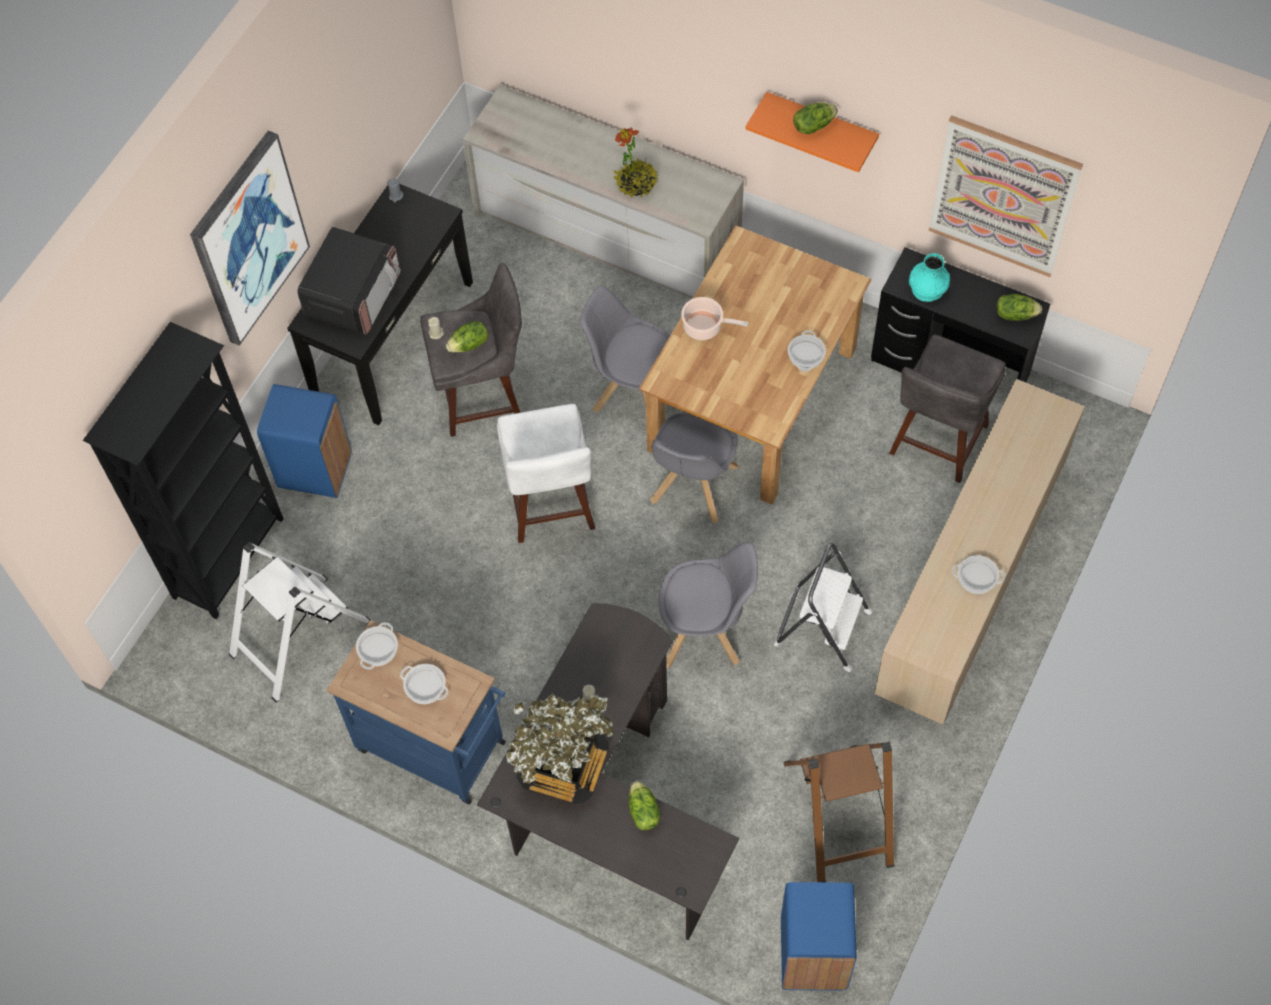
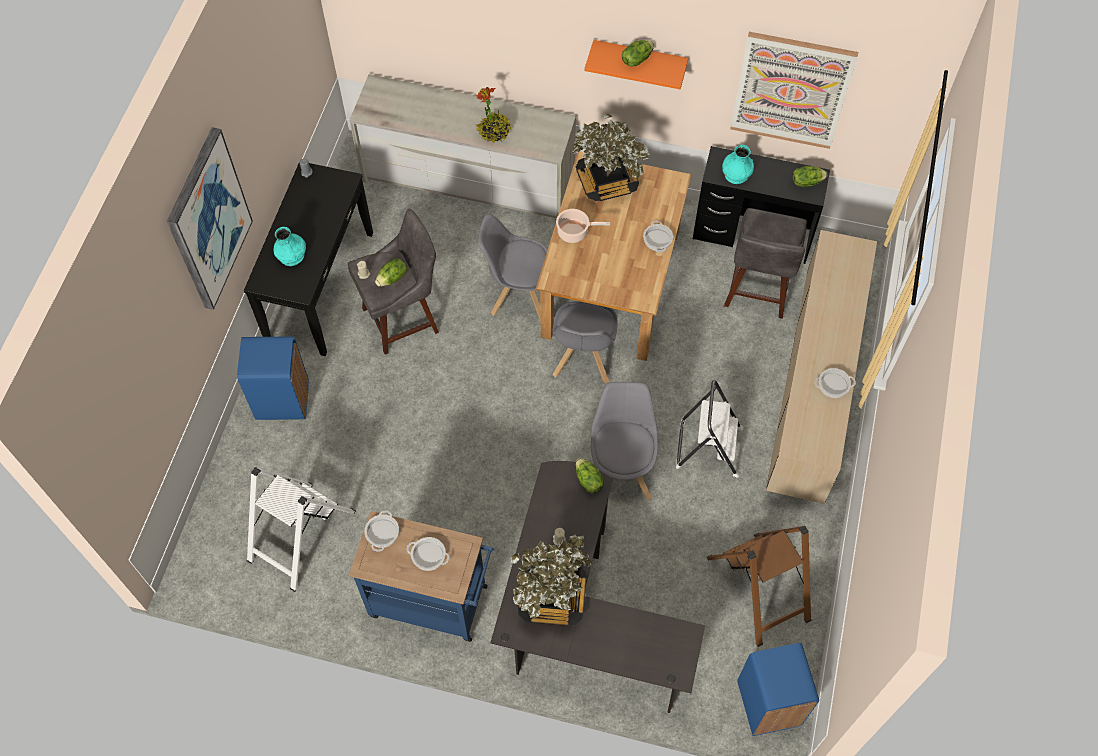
camera: 15 degrees left, 0 degrees up
black bookcase [83,322,283,619] -> none
microwave [297,227,401,335] -> turquoise vase [274,227,306,266]
white stool [497,404,595,543] -> none
lettuce [629,781,660,830] -> lettuce moved to [576,458,604,493]
grey chair [658,542,758,668] -> grey chair turned 75 degrees counterclockwise [591,382,658,501]
none -> potted plant [572,114,650,201]

